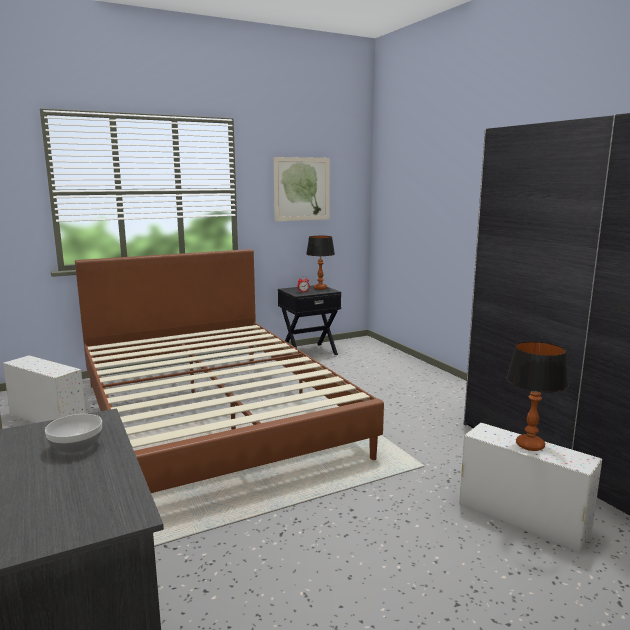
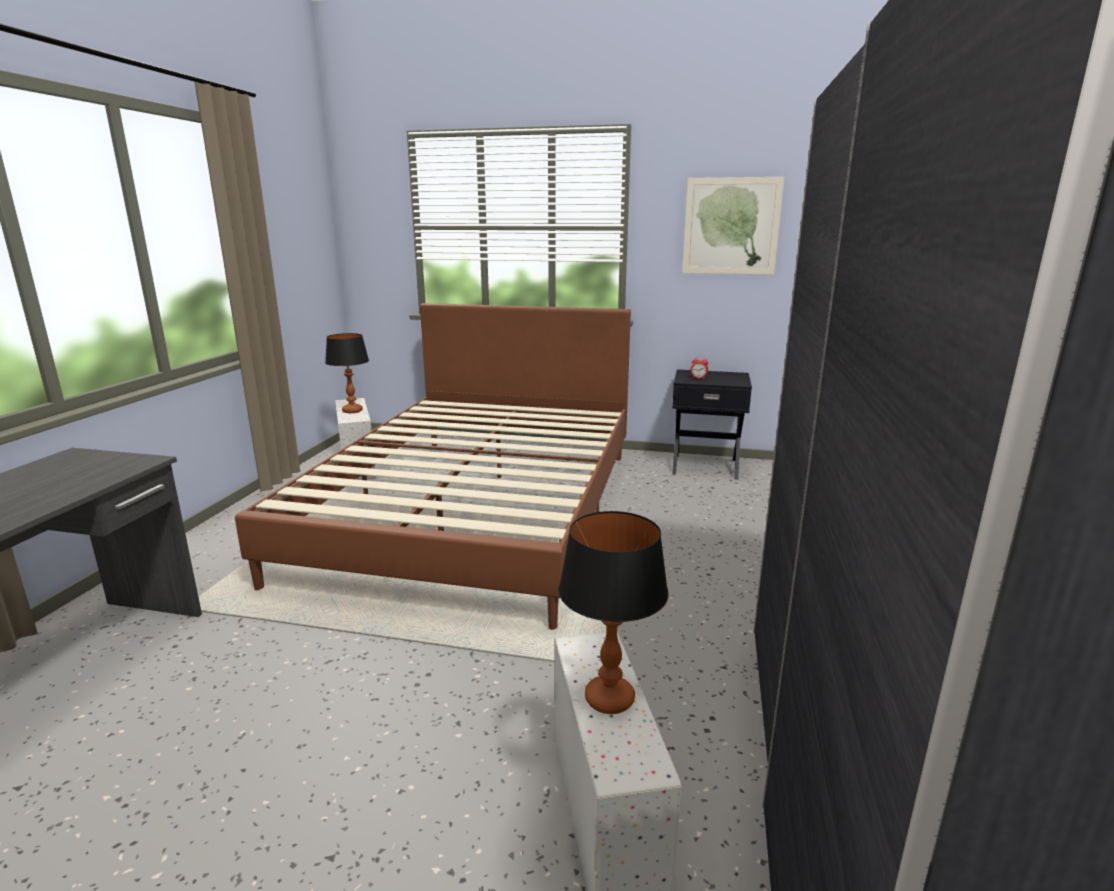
camera: 40 degrees right, 5 degrees up
bowl [45,414,102,454] -> none
table lamp [306,236,335,290] -> table lamp moved to [325,333,369,413]

